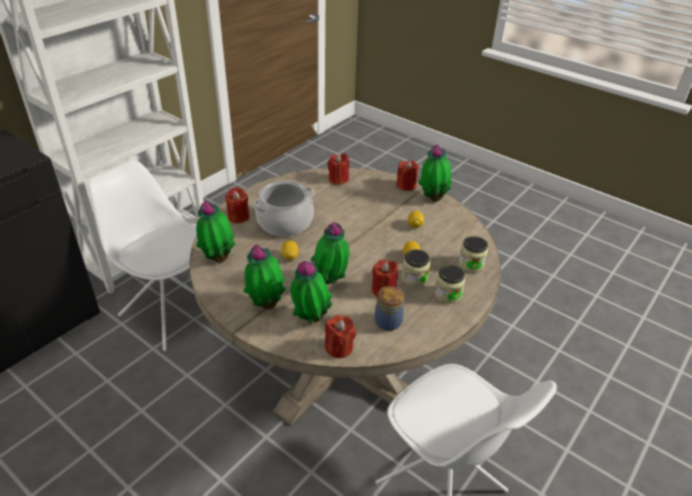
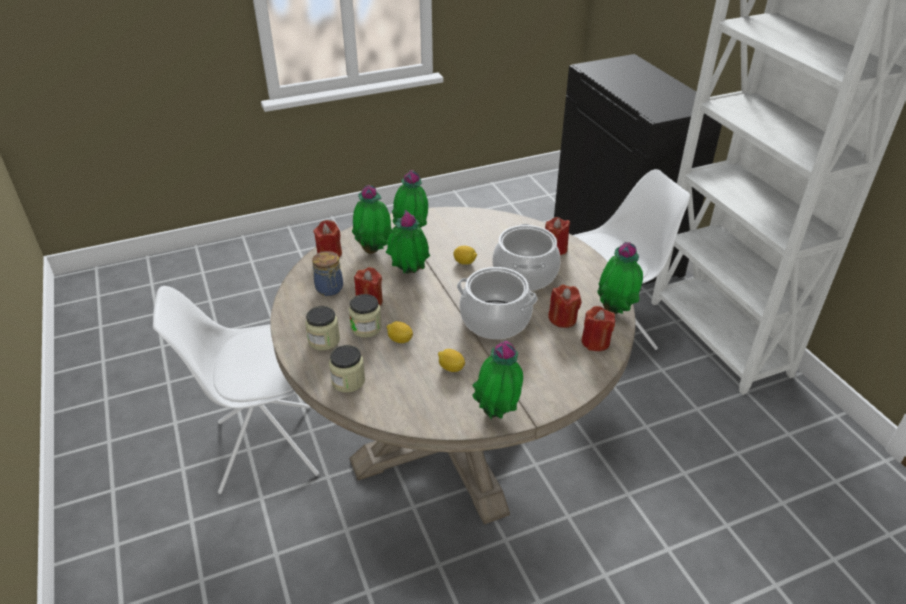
camera: 120 degrees right, 0 degrees up
potted plant [196,201,236,262] -> potted plant moved to [597,242,643,314]
red candle [396,160,419,191] -> red candle moved to [548,285,581,328]
none -> cooking pot [457,267,538,339]

